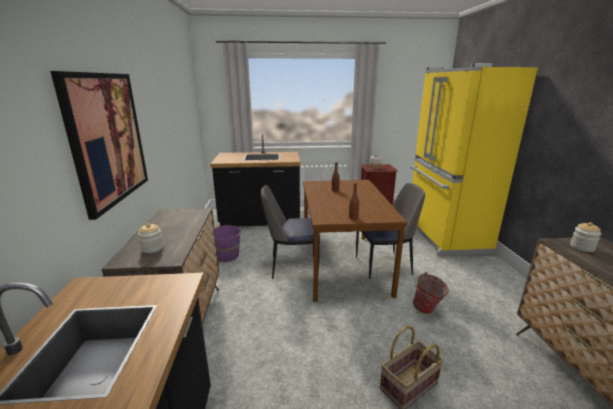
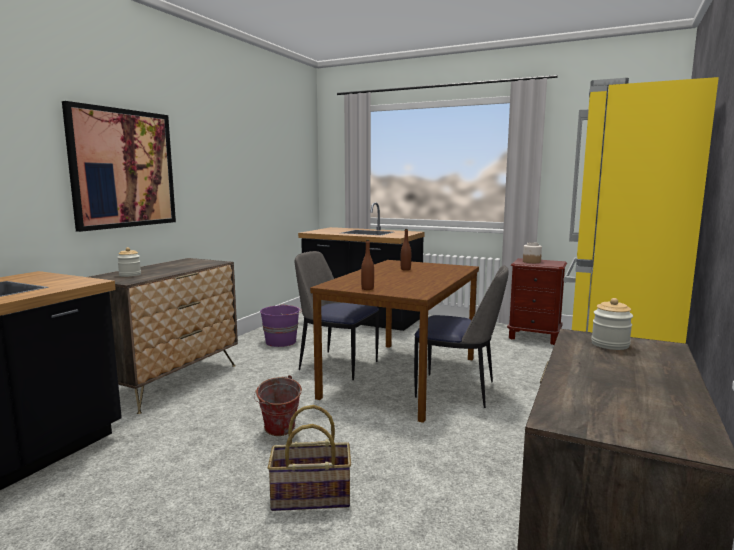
camera: 30 degrees right, 10 degrees down
bucket [413,272,449,314] -> bucket moved to [254,375,302,436]

